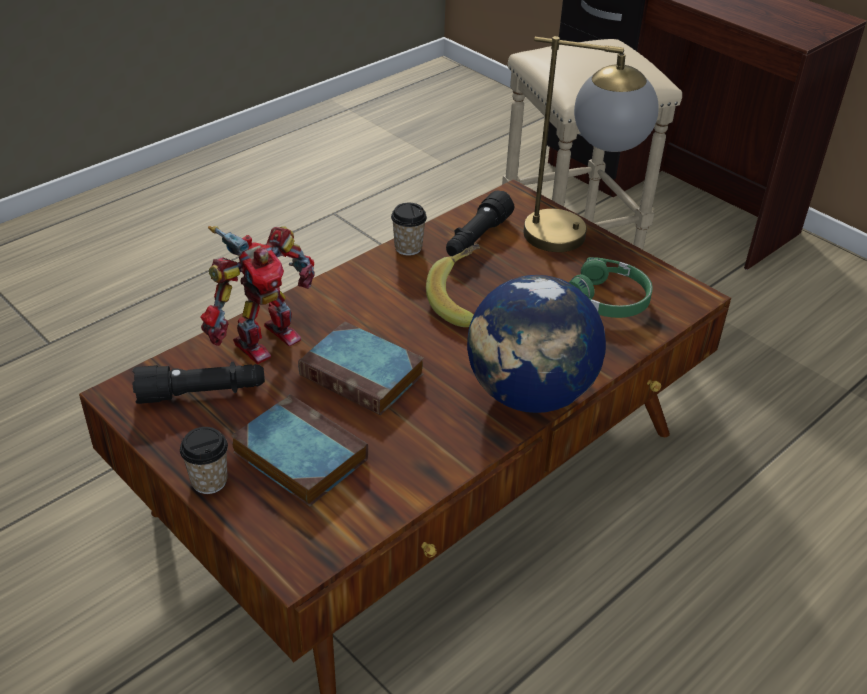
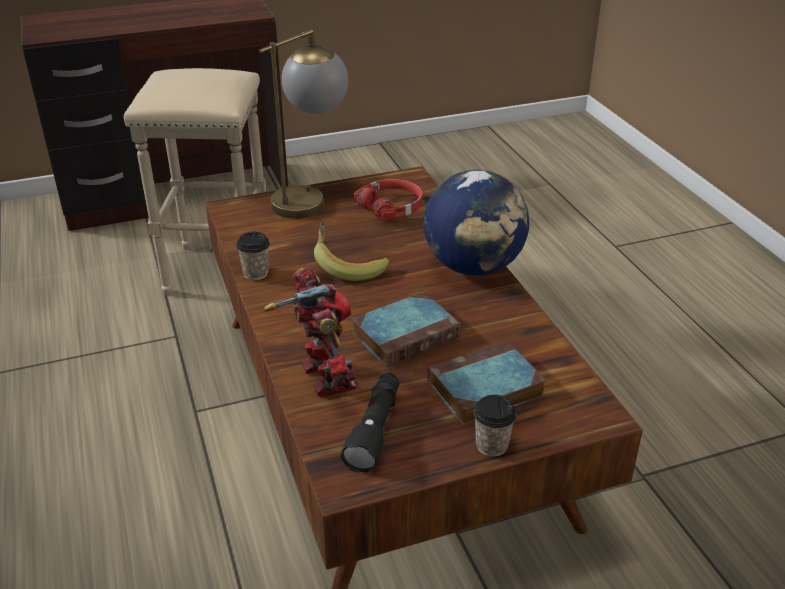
camera: 65 degrees left, 5 degrees down
black flashlight [446,191,514,256] -> none
green headphones [569,257,653,318] -> red headphones [354,179,423,220]

